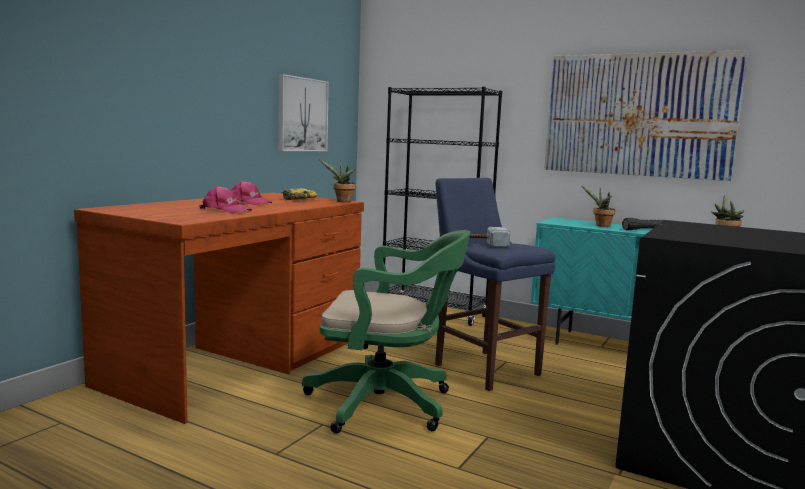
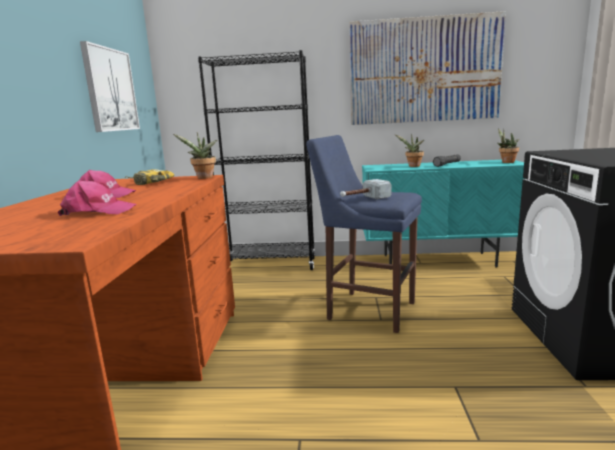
camera: 25 degrees left, 5 degrees up
green office chair [302,230,470,433] -> none

